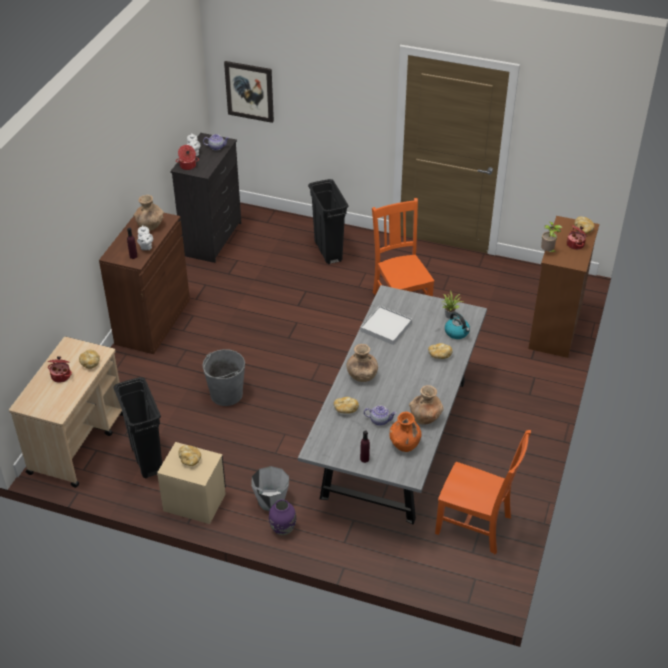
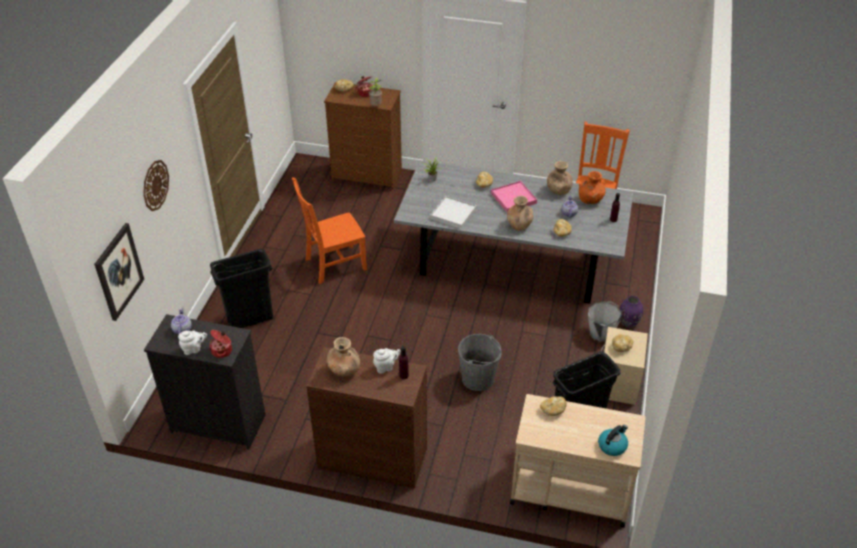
camera: 95 degrees left, 0 degrees up
cooking pot [48,356,72,383] -> none
kettle [445,312,470,339] -> kettle moved to [598,425,628,456]
none -> wall clock [143,160,169,211]
none -> pink tray [491,181,537,212]

